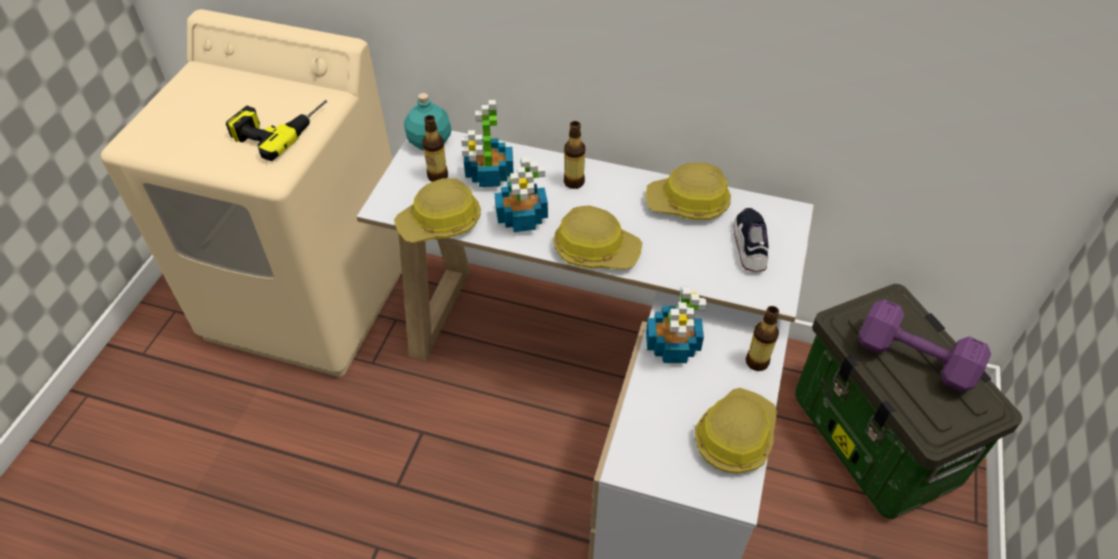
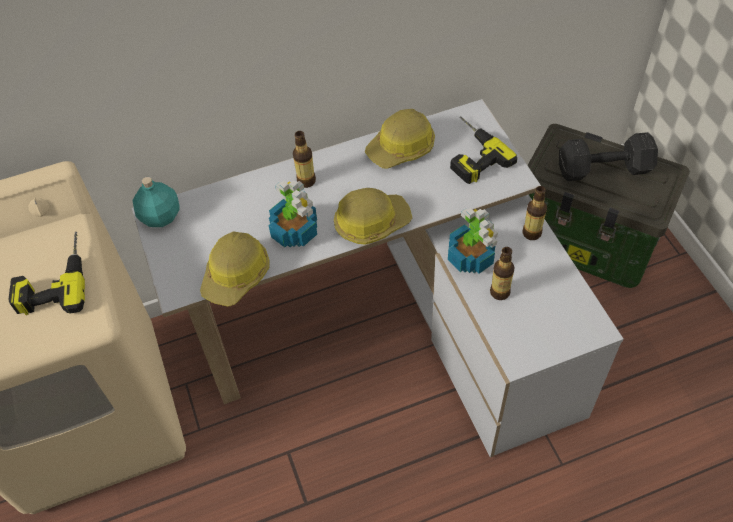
camera: 35 degrees left, 5 degrees up
bottle [422,115,448,182] -> bottle moved to [490,247,514,300]
potted plant [461,100,513,187] -> none
hard hat [695,388,777,473] -> none
shoe [734,208,769,272] -> power drill [450,116,517,184]
purple dumbbell [858,299,991,392] -> black dumbbell [559,132,658,181]

